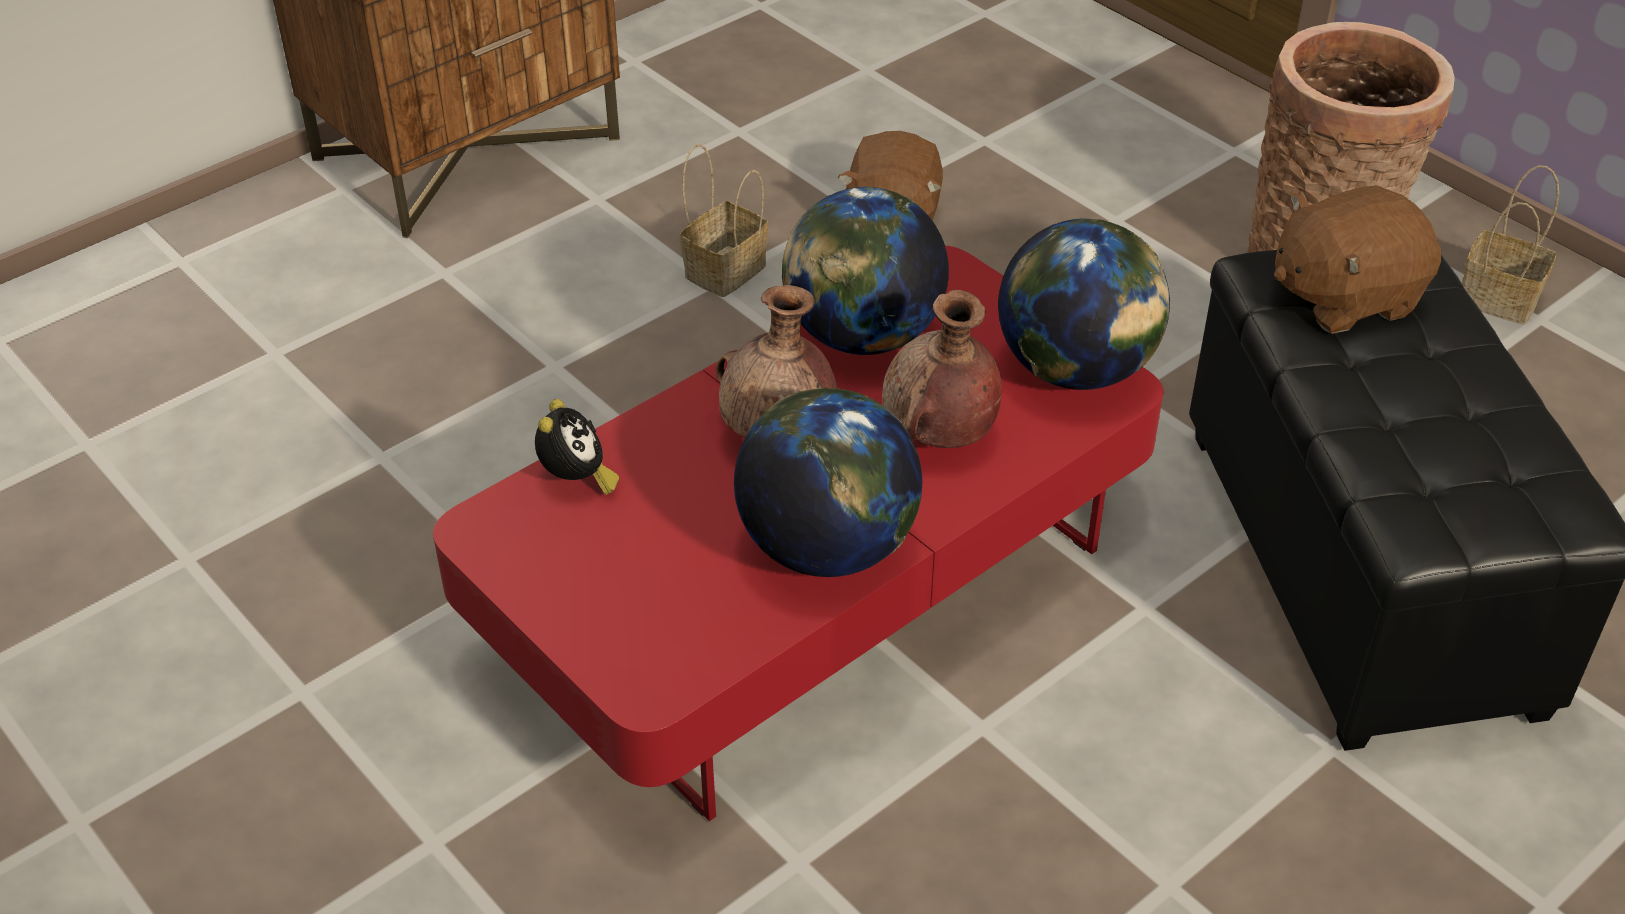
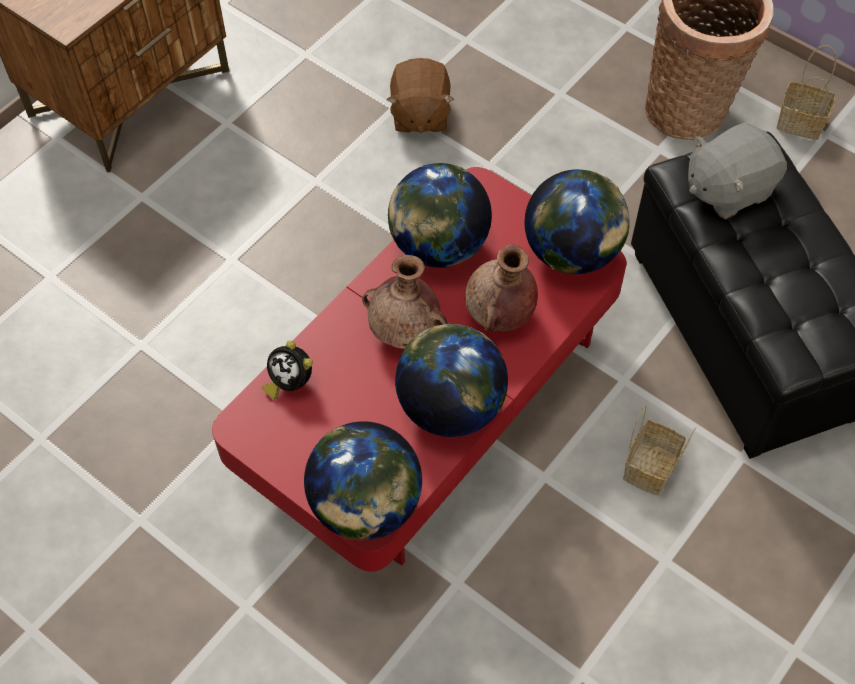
camera: 10 degrees left, 15 degrees up
alarm clock [535,399,619,495] -> alarm clock turned 135 degrees clockwise [262,341,313,399]
basket [680,144,768,297] -> basket moved to [623,405,696,496]
brown plush toy [1274,185,1441,334] -> grey plush toy [688,123,787,220]
none -> globe [304,421,422,541]

